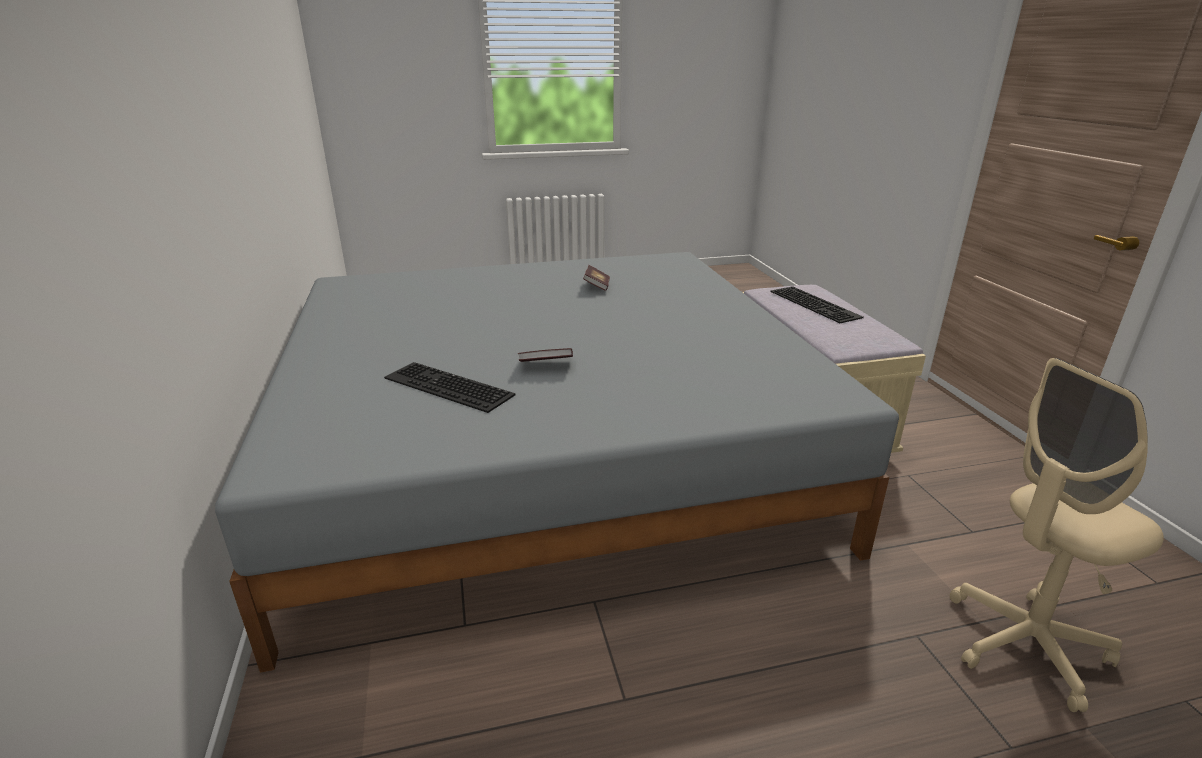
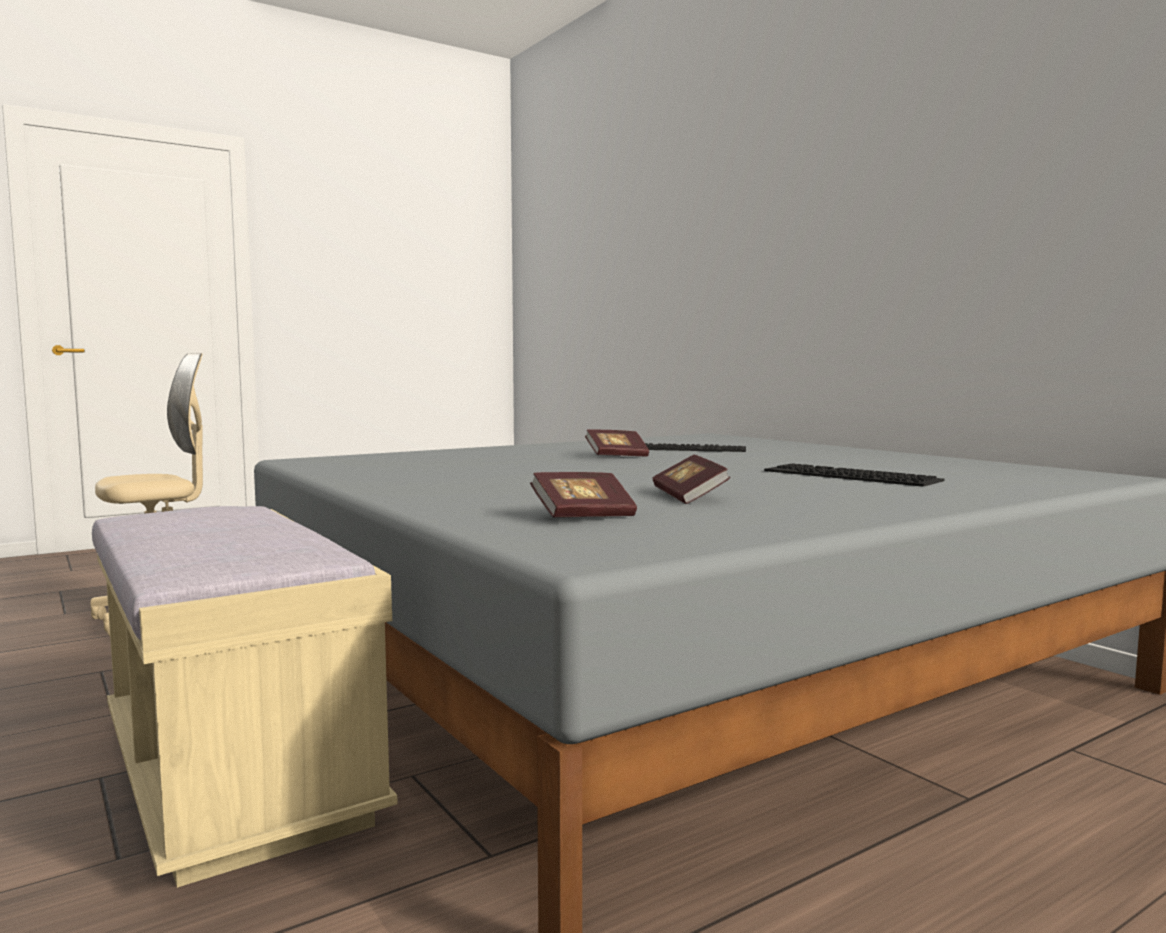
camera: 160 degrees right, 20 degrees down
keyboard [770,286,864,323] -> keyboard moved to [764,463,944,487]
none -> book [530,472,637,517]

